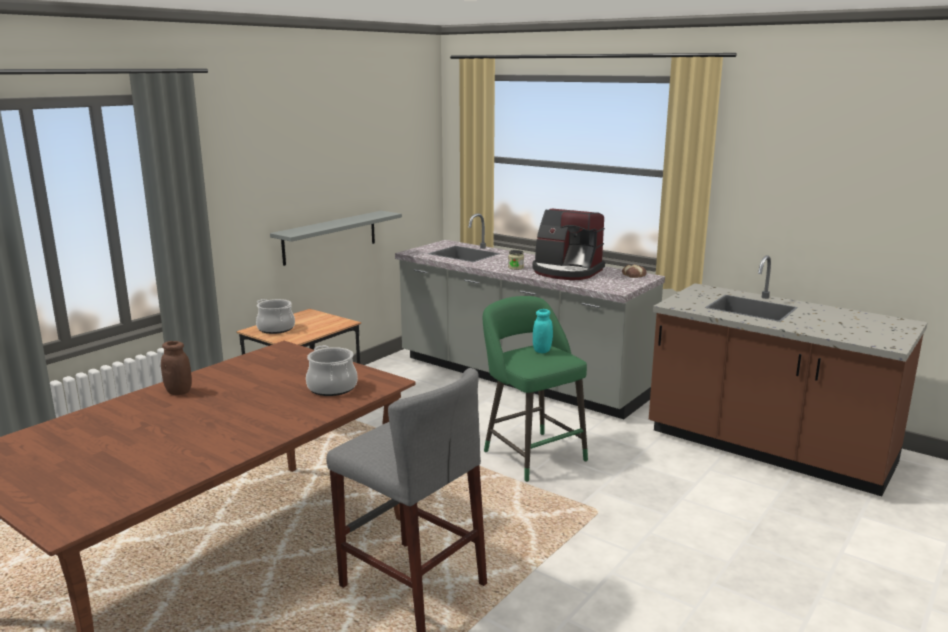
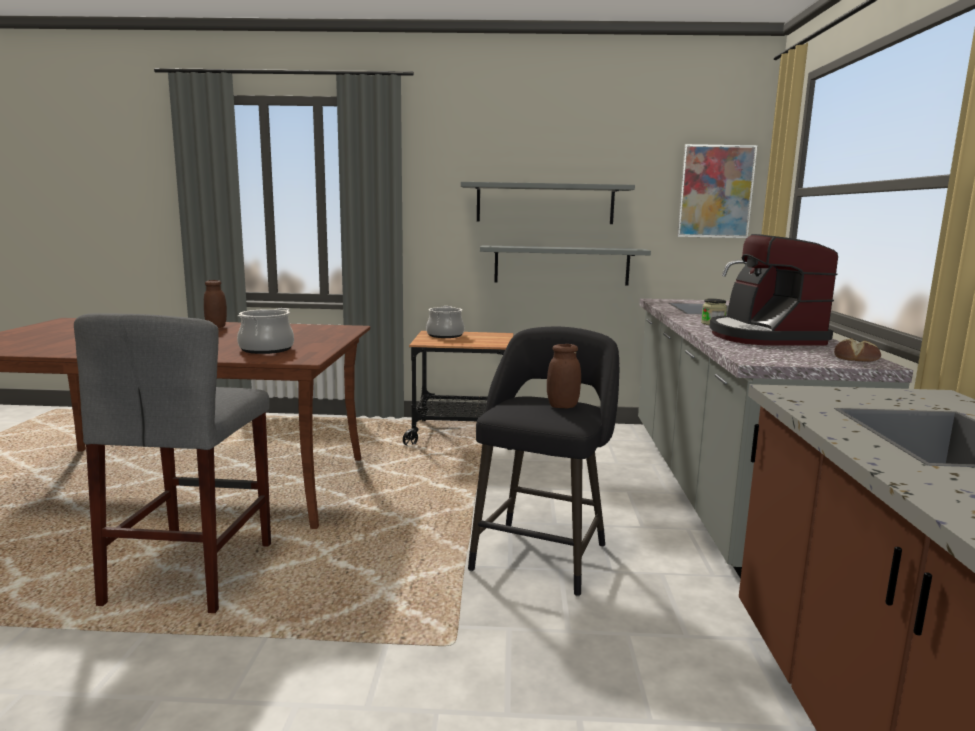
camera: 55 degrees right, 5 degrees down
green stool [483,296,588,482] -> black stool [468,327,619,597]
turquoise jar [533,309,553,354] -> brown jar [547,344,581,408]
none -> grey shelf [461,182,635,224]
none -> picture [677,144,757,238]

